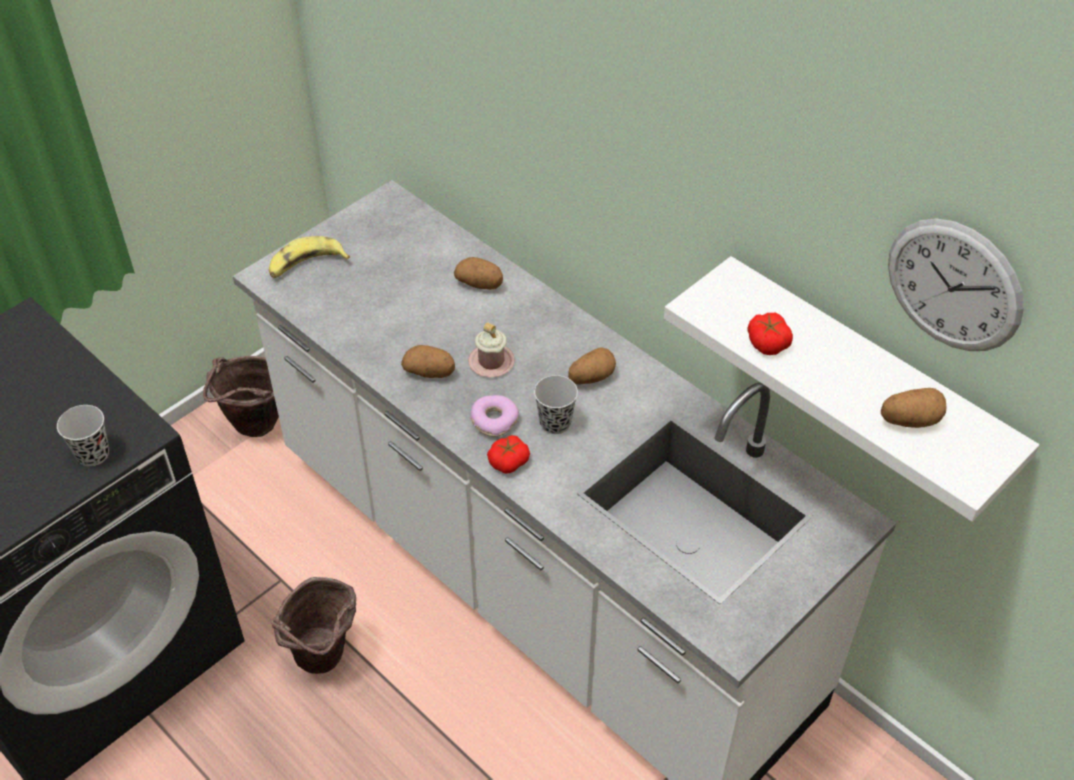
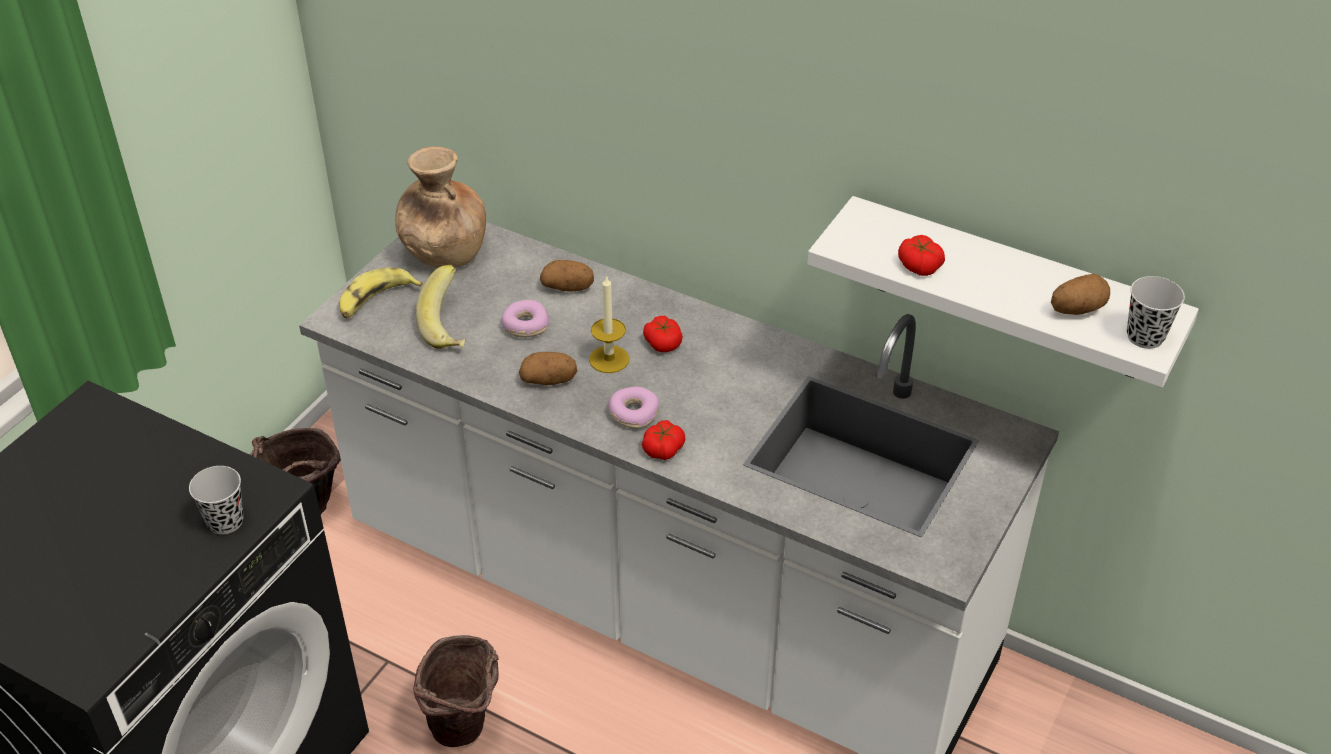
camera: 15 degrees left, 5 degrees down
pink mug [468,323,515,377] -> candle [589,275,629,373]
black cup [534,375,578,434] -> black cup moved to [1127,276,1185,349]
potato [568,347,616,385] -> none
wall clock [888,218,1024,351] -> none
none -> brown vase [395,146,486,268]
none -> banana [416,265,466,349]
none -> donut [502,300,549,338]
none -> tomato [643,316,683,352]

